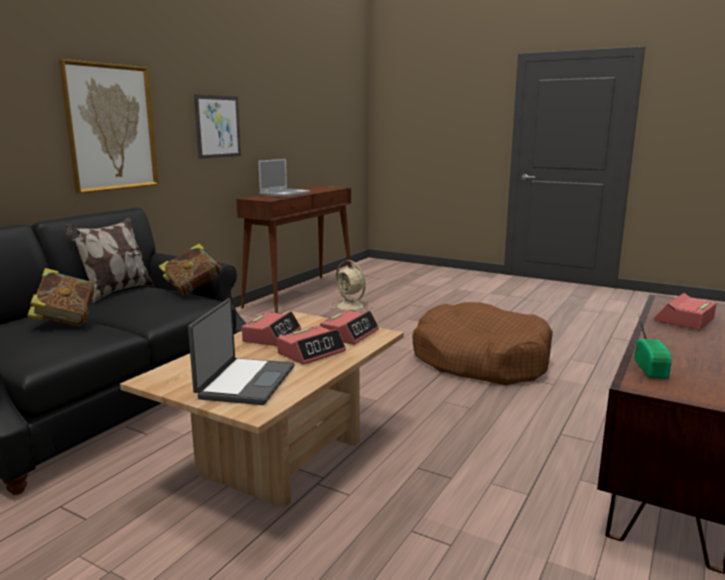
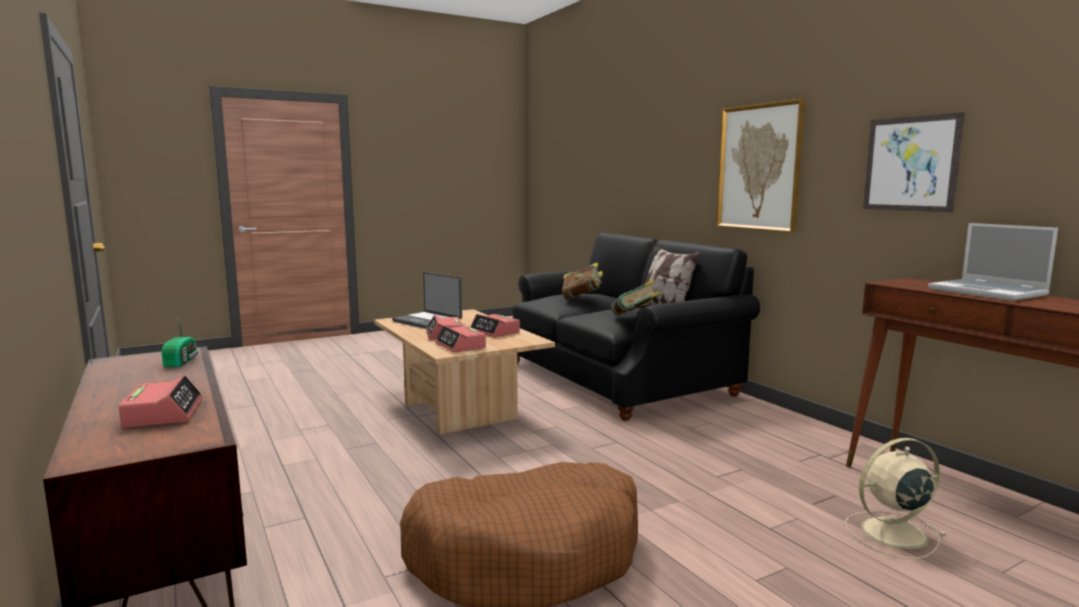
camera: 120 degrees right, 5 degrees down
radio [634,313,672,379] -> radio turned 135 degrees counterclockwise [162,318,198,367]

